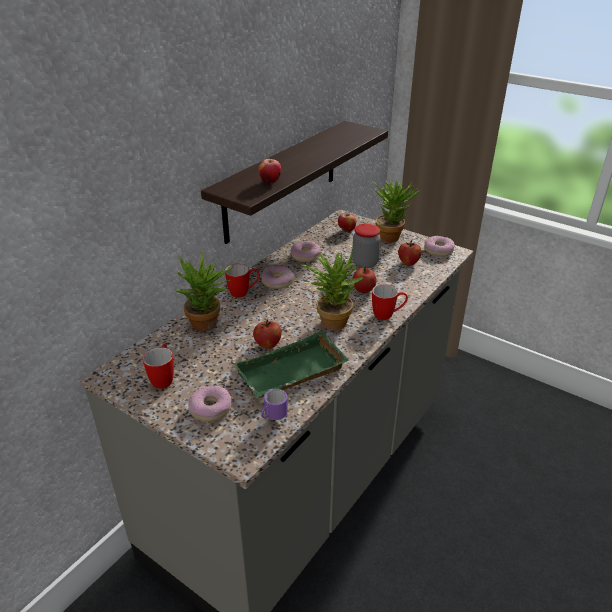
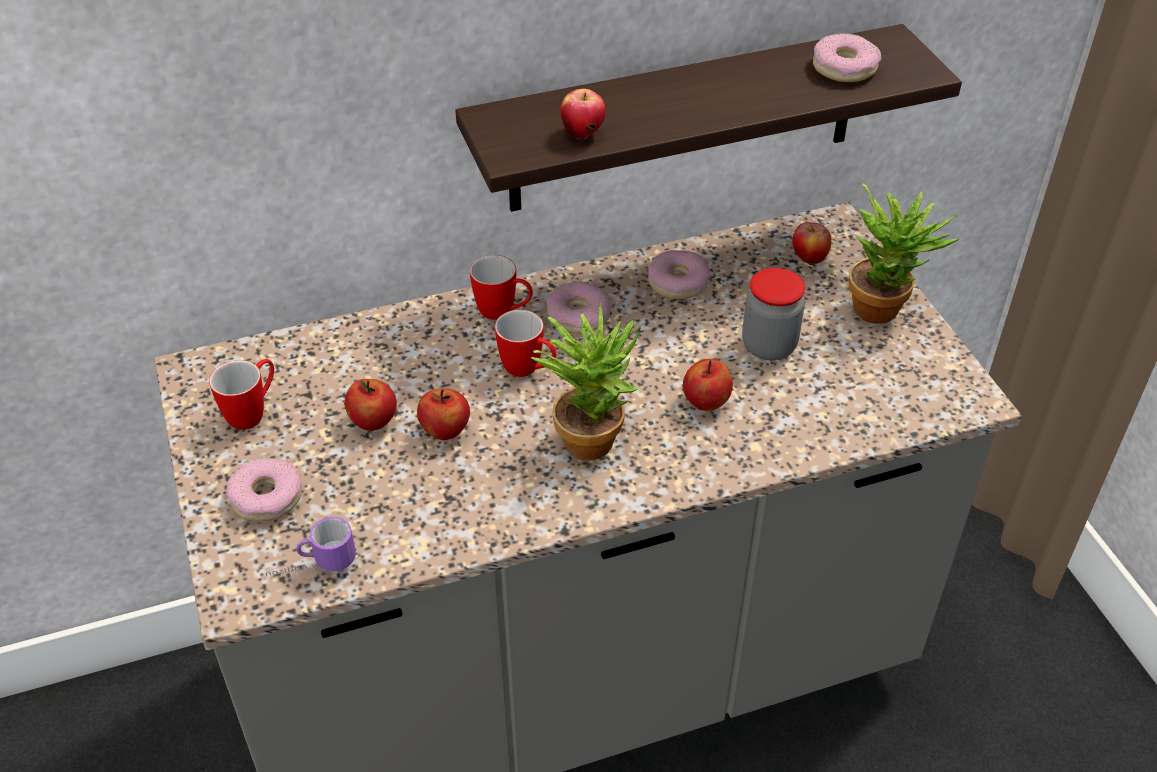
camera: 35 degrees right, 10 degrees up
potted plant [175,250,233,331] -> none
green tray [233,331,349,398] -> none
mug [372,284,408,320] -> mug moved to [495,310,556,377]
apple [398,240,422,266] -> apple moved to [344,379,397,431]
donut [424,236,455,256] -> donut moved to [813,33,881,82]

